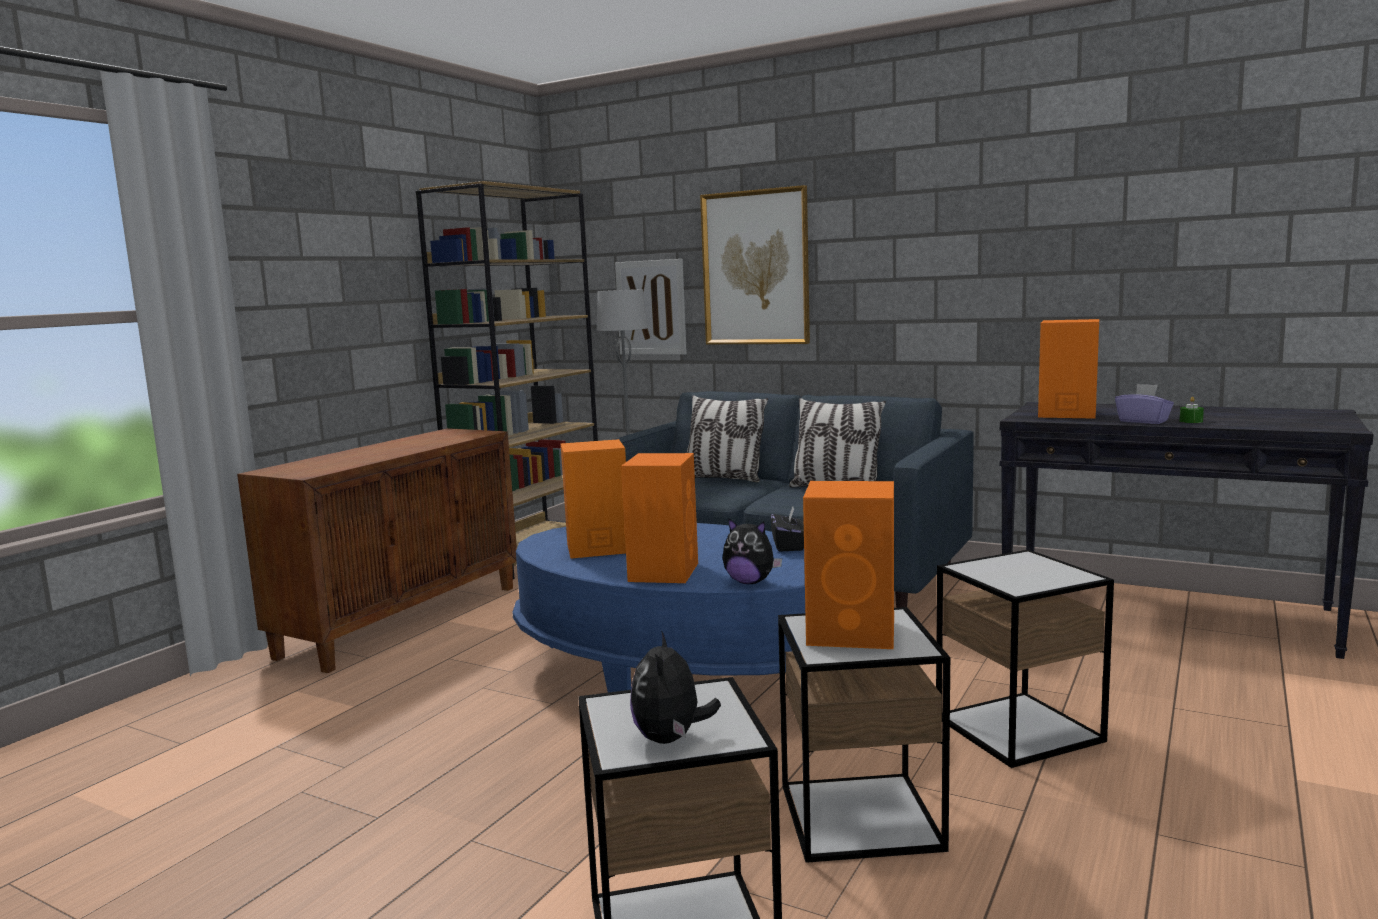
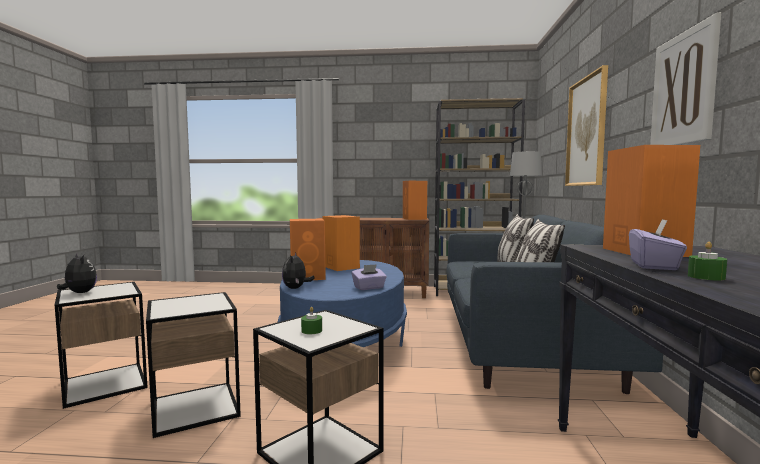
camera: 65 degrees right, 5 degrees down
picture [615,259,687,355] -> picture moved to [650,12,721,145]
plush toy [630,630,721,744] -> plush toy turned 60 degrees clockwise [57,253,97,293]
black tissue box [770,506,804,551] -> purple tissue box [352,264,387,290]
orange speaker [803,481,894,649] -> orange speaker moved to [403,181,427,220]
none -> green candle [301,307,322,334]

